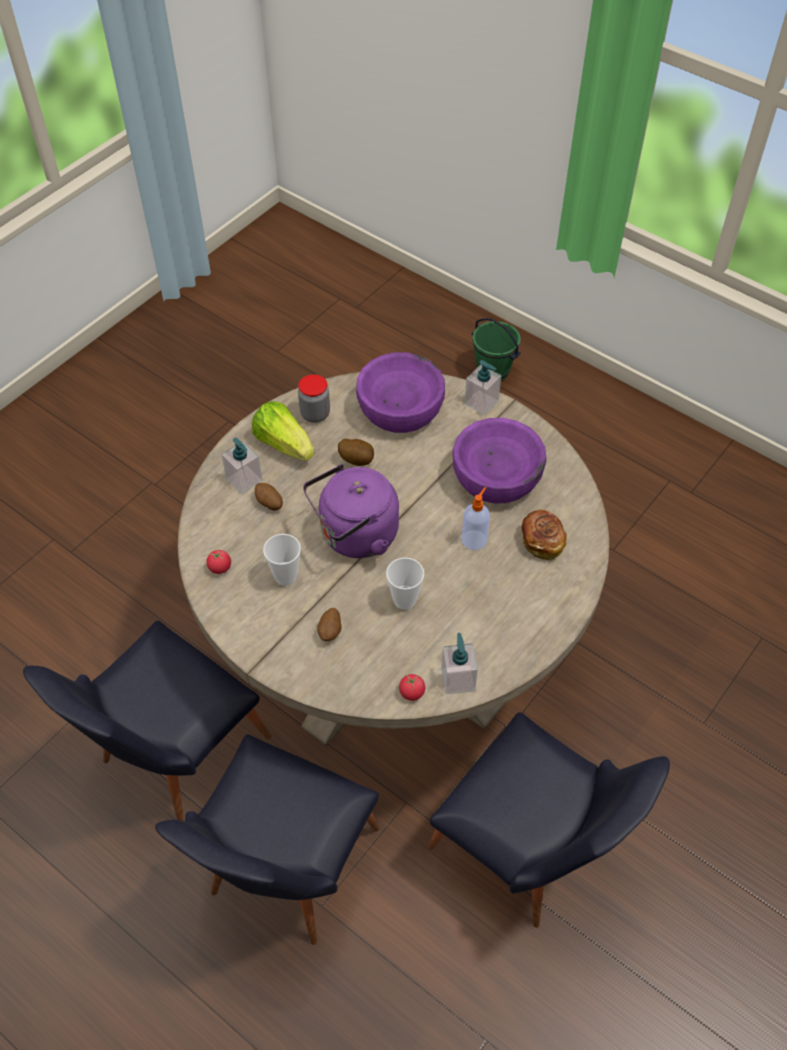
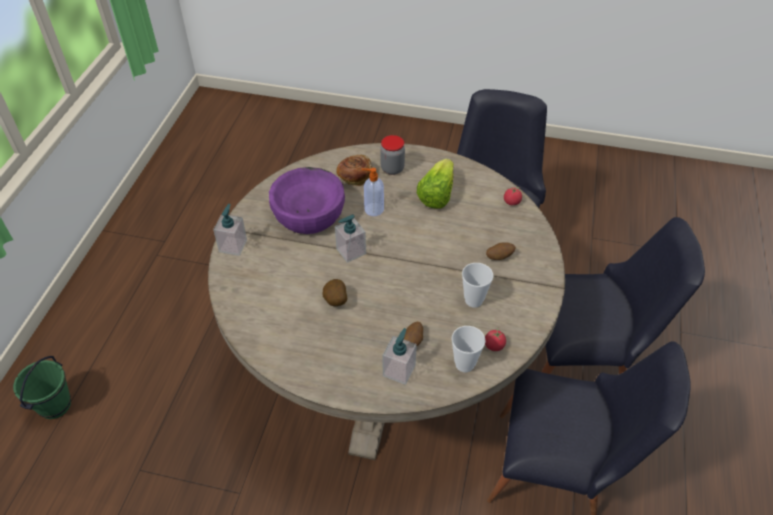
camera: 115 degrees left, 5 degrees down
lettuce [252,401,315,461] -> lettuce moved to [417,159,454,209]
jar [298,374,330,423] -> jar moved to [380,135,405,175]
purple kettle [303,464,399,558] -> none
purple bowl [356,352,445,433] -> none
cup [386,557,424,610] -> cup moved to [451,326,485,373]
soap dispenser [441,633,478,694] -> soap dispenser moved to [335,214,366,263]

